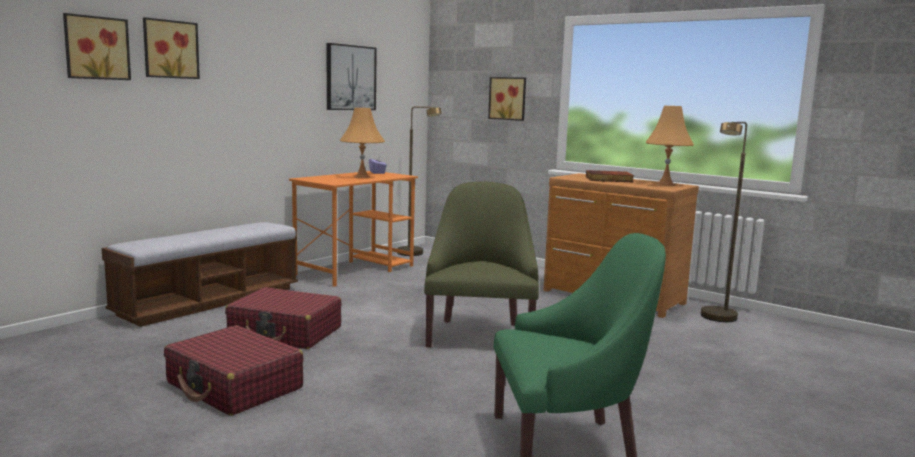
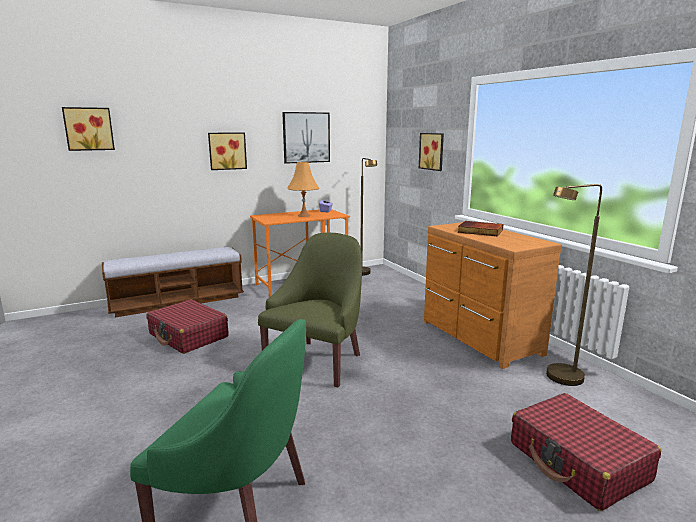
camera: 25 degrees right, 5 degrees up
picture [143,17,200,79] -> picture moved to [208,132,247,170]
red suitcase [164,325,304,416] -> red suitcase moved to [511,393,661,511]
orange table lamp [646,106,694,186] -> none

